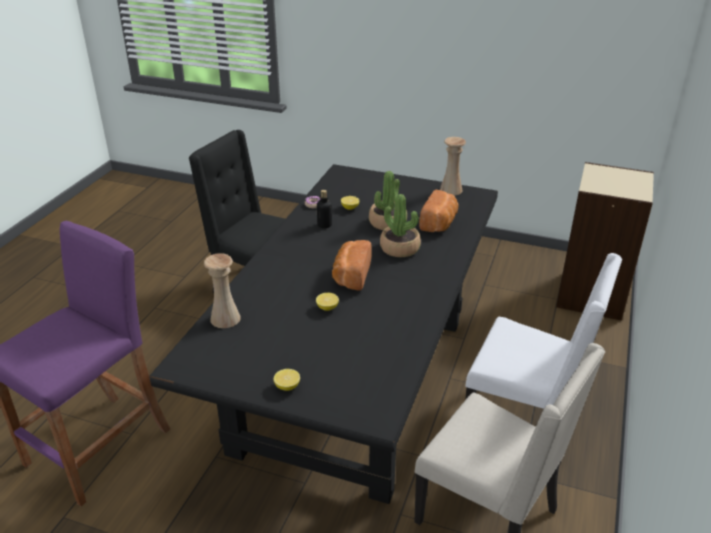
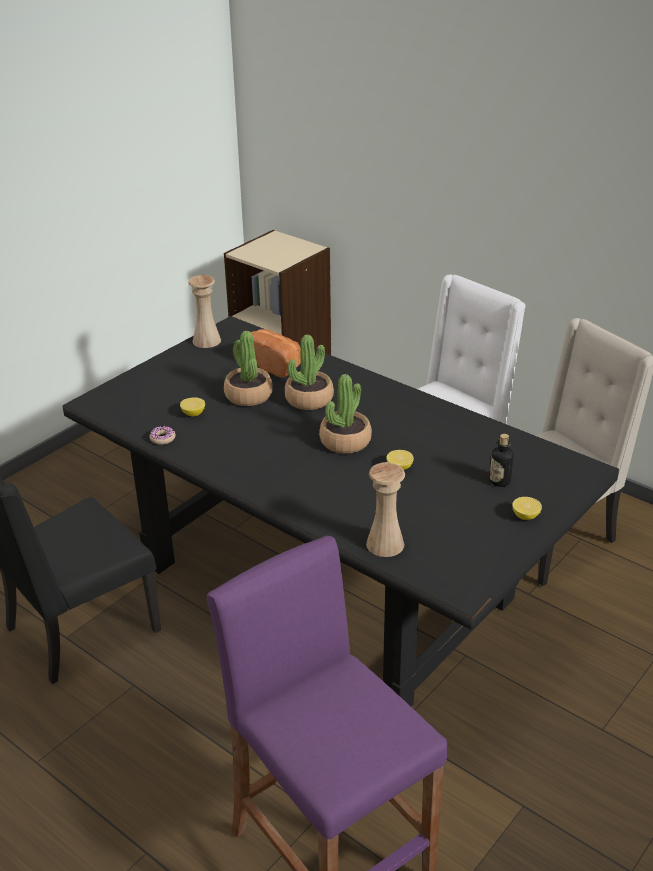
camera: 70 degrees left, 0 degrees up
bottle [317,190,332,228] -> bottle moved to [490,434,514,487]
bread [332,240,372,291] -> potted plant [319,374,372,453]

